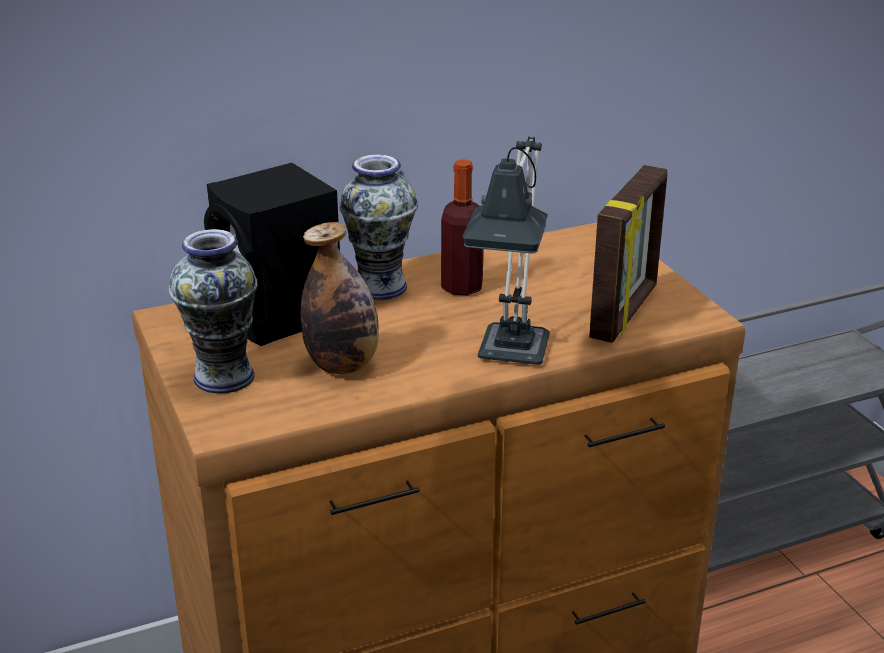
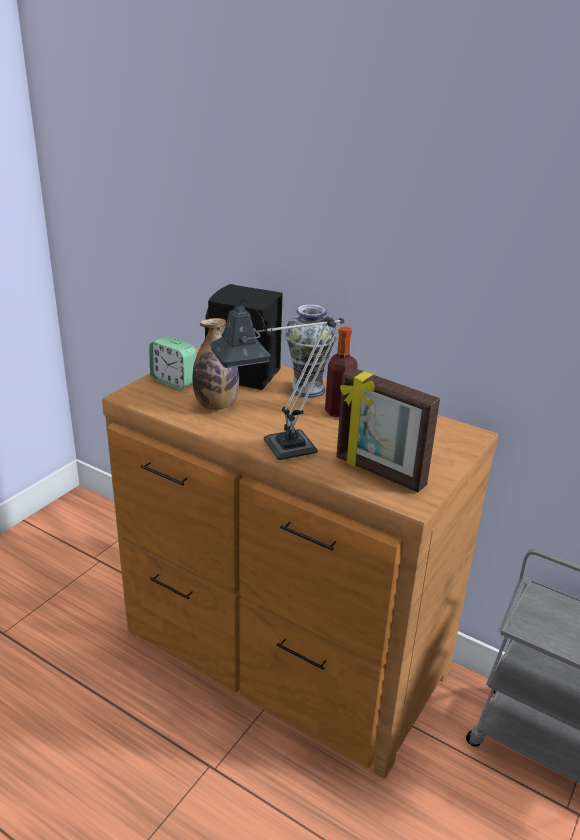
camera: 55 degrees right, 0 degrees up
vase [169,229,258,393] -> alarm clock [149,336,197,389]
picture frame [589,165,667,343] -> picture frame turned 45 degrees clockwise [336,368,440,493]

